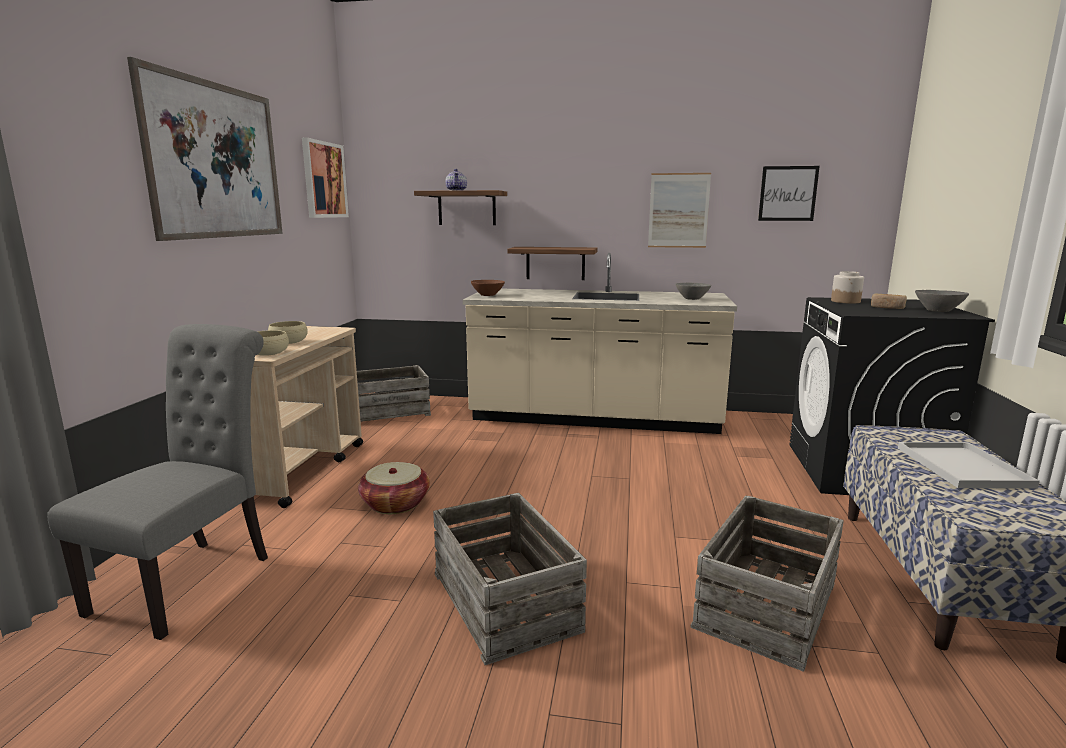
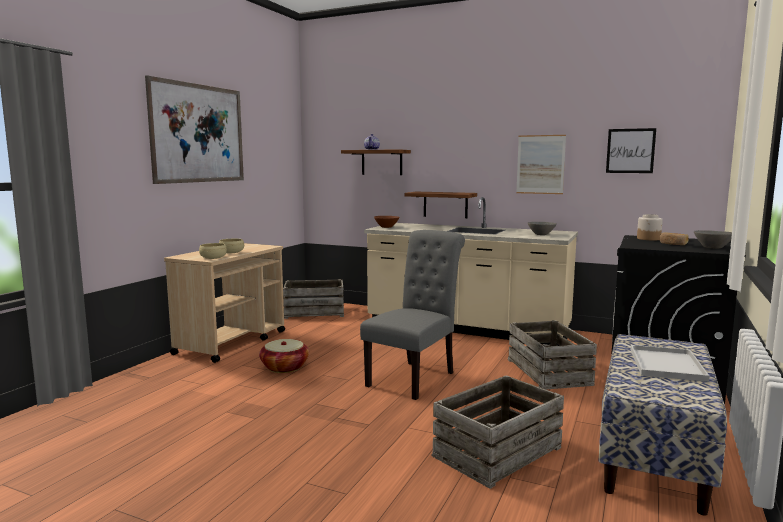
camera: 15 degrees right, 5 degrees down
grey chair [47,324,268,640] -> grey chair moved to [360,230,465,400]
picture [302,138,349,218] -> none
crate [433,493,587,665] -> crate moved to [508,320,597,389]

